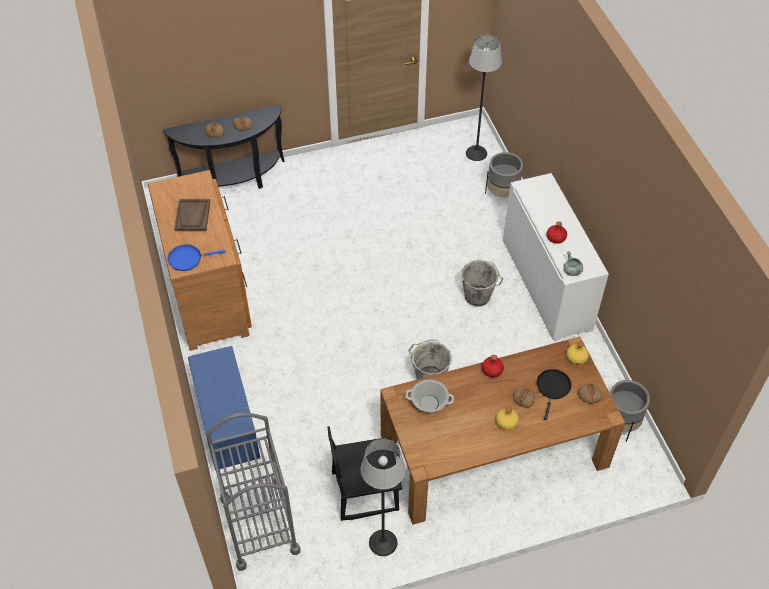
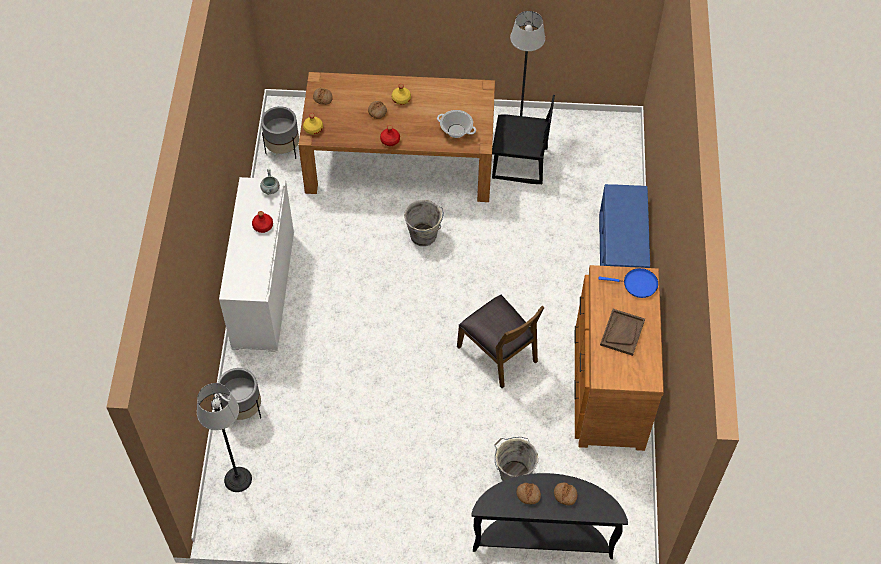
camera: 160 degrees left, 5 degrees up
grey cart [206,413,300,571] -> none
grey bucket [461,260,503,307] -> grey bucket moved to [494,437,538,481]
black frying pan [537,369,571,420] -> none
none -> brown chair [457,295,544,388]

